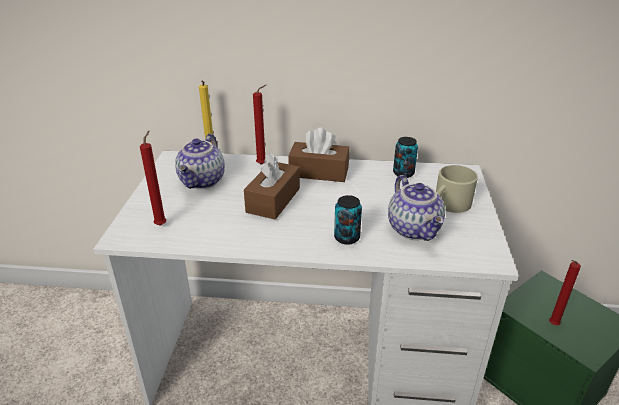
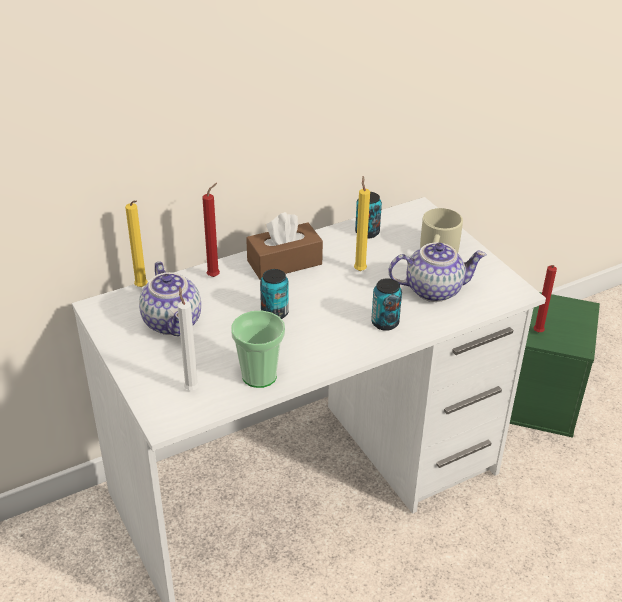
camera: 35 degrees left, 5 degrees up
red candle [140,131,167,226] -> white candle [177,286,199,390]
brown tissue box [244,153,300,220] -> can [260,269,289,319]
teapot [388,175,445,241] -> teapot turned 45 degrees counterclockwise [388,243,487,302]
none -> cup [231,310,285,388]
none -> yellow candle [354,176,370,271]

